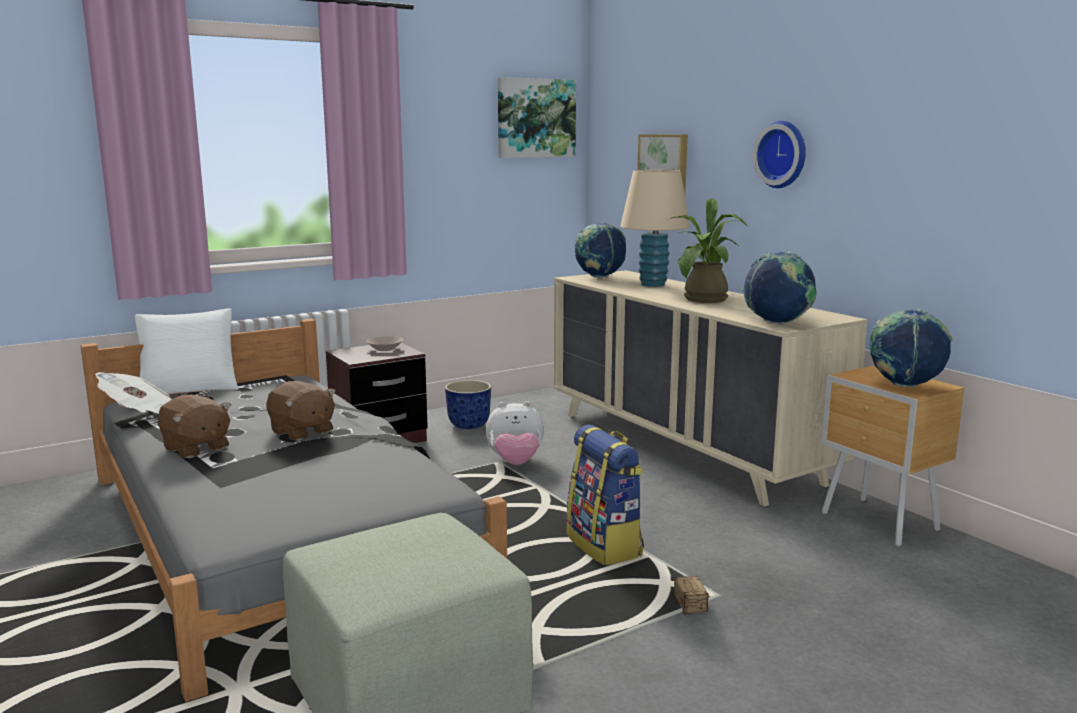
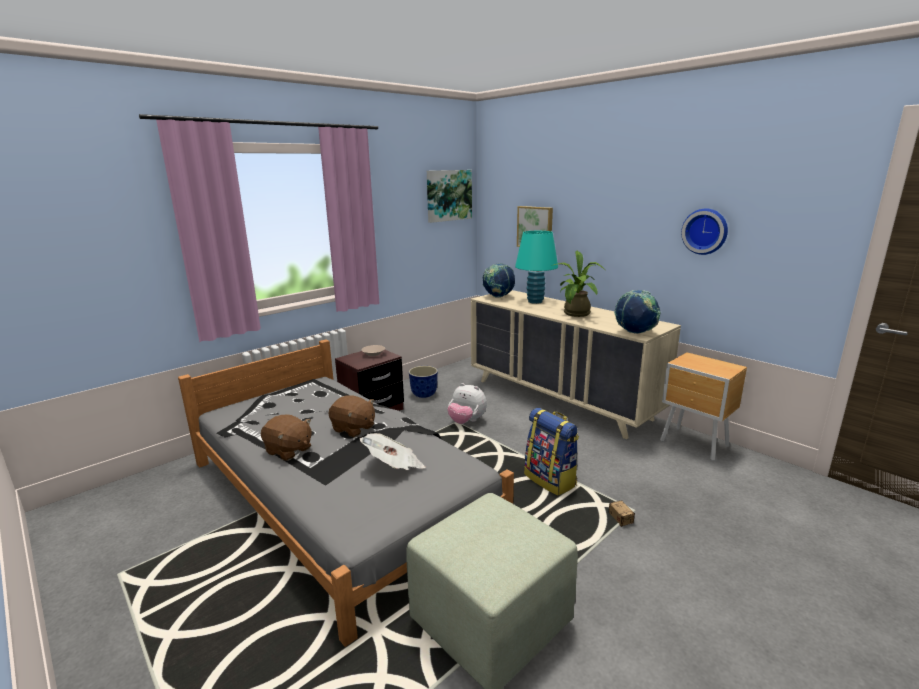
camera: 10 degrees left, 5 degrees up
newspaper [95,372,172,414] -> newspaper moved to [359,433,425,470]
white pillow [135,308,239,395] -> none
plush toy [486,401,544,465] -> plush toy turned 45 degrees clockwise [447,383,487,424]
beige table lamp [620,170,690,287] -> turquoise table lamp [515,231,558,304]
wall clock [753,121,806,188] -> wall clock moved to [681,209,728,255]
globe [869,309,953,387] -> none

